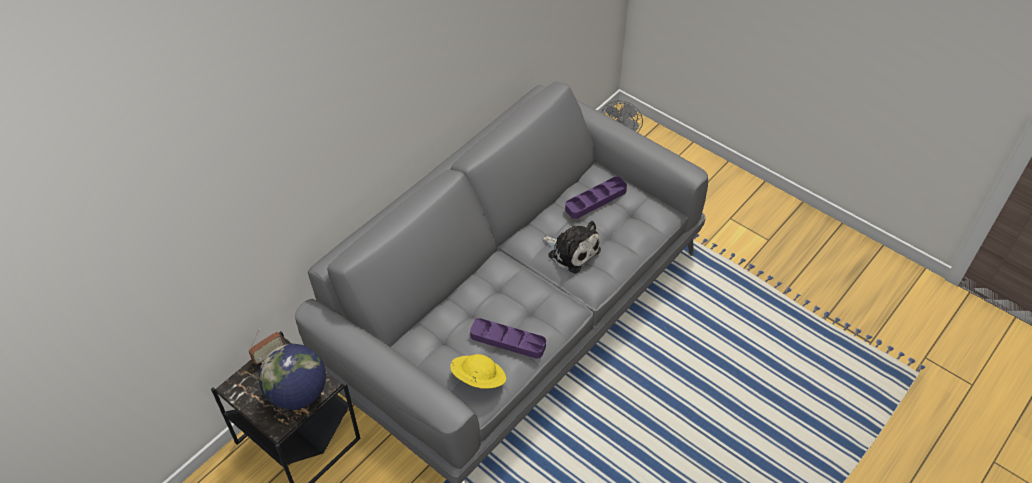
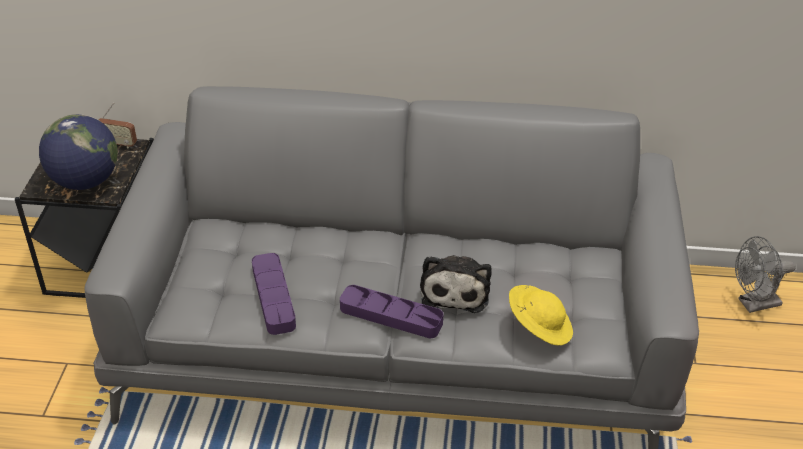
camera: 55 degrees right, 10 degrees down
yellow hat [450,354,506,389] -> yellow hat moved to [509,285,573,345]
purple tray [565,176,627,219] -> purple tray moved to [340,285,443,338]

